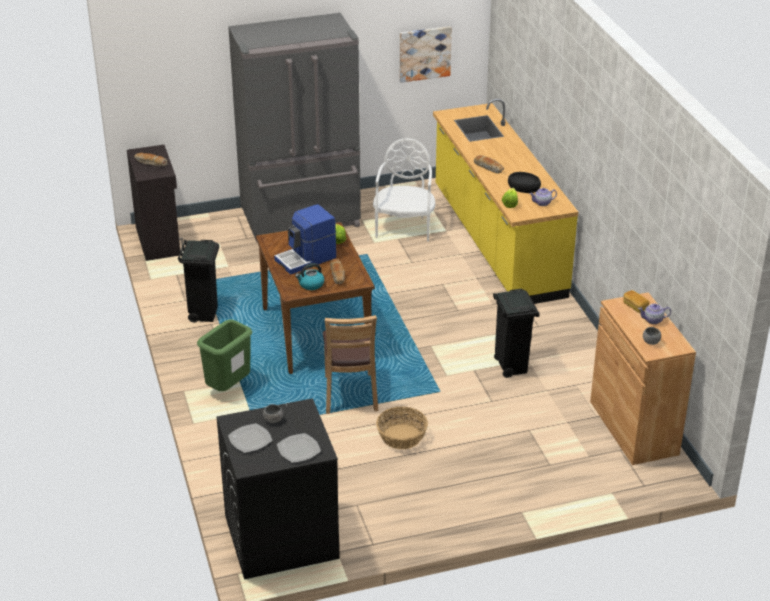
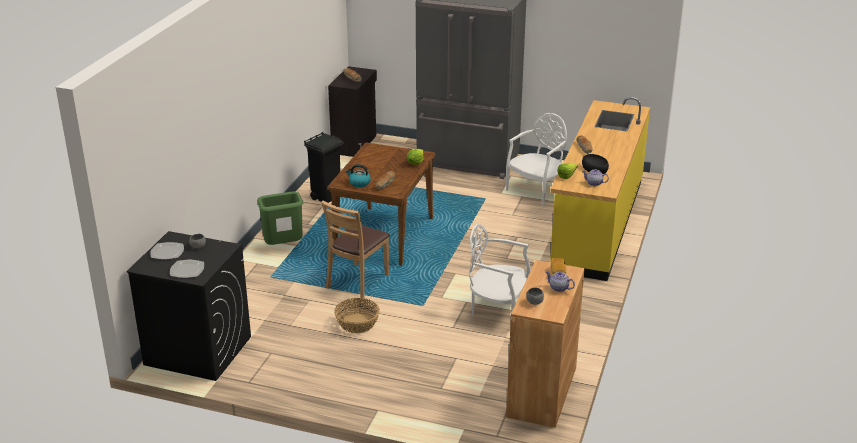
camera: 35 degrees right, 5 degrees down
coffee machine [274,204,336,275] -> none
picture [400,26,452,83] -> none
black trash can [493,289,540,378] -> white chair [469,224,531,318]

